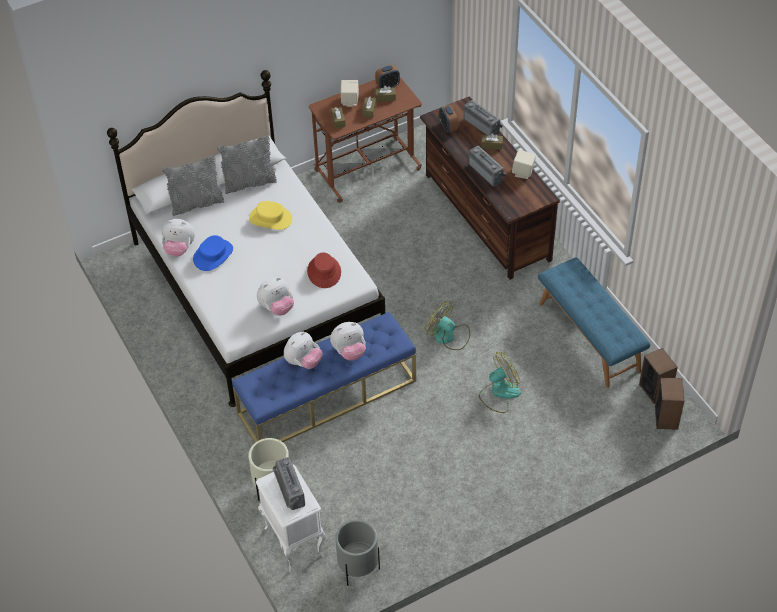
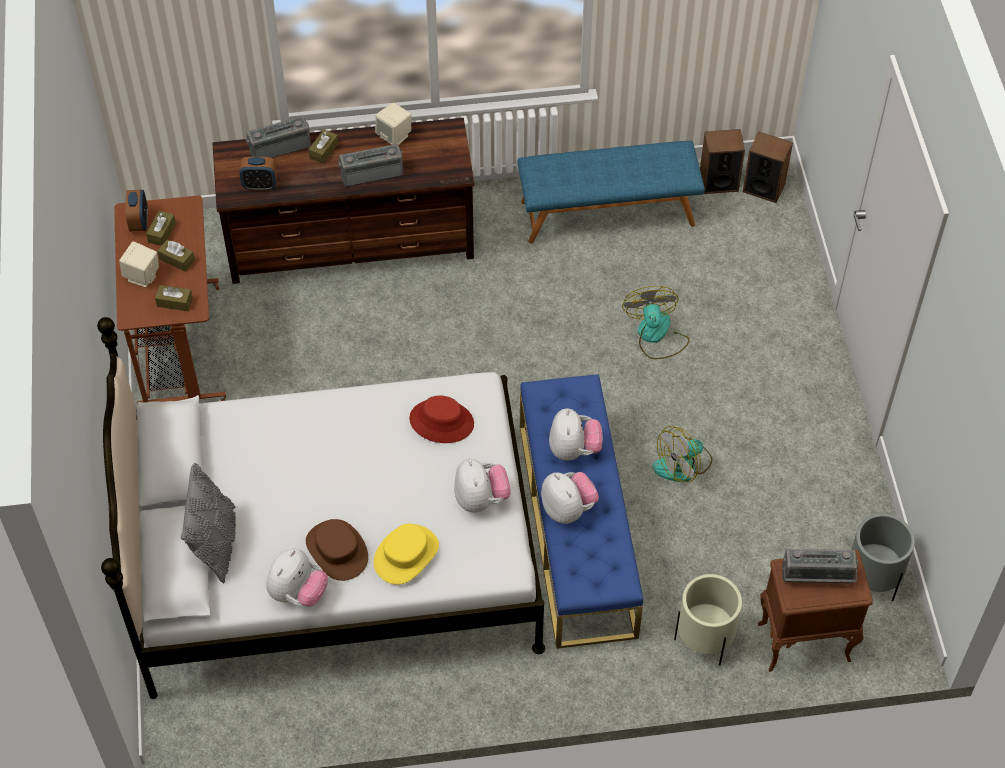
camera: 70 degrees left, 5 degrees up
blue hat [193,235,233,271] -> brown hat [306,519,368,581]
grey pillow [217,136,277,194] -> none
yellow hat [249,201,292,230] -> yellow hat moved to [373,524,439,585]
white nightstand [256,464,326,573] -> brown nightstand [758,550,873,672]
fan [425,301,470,350] -> fan moved to [653,426,712,483]

